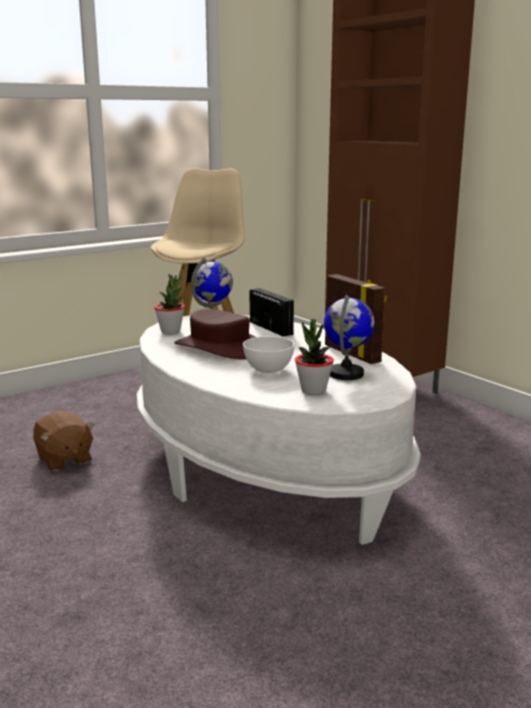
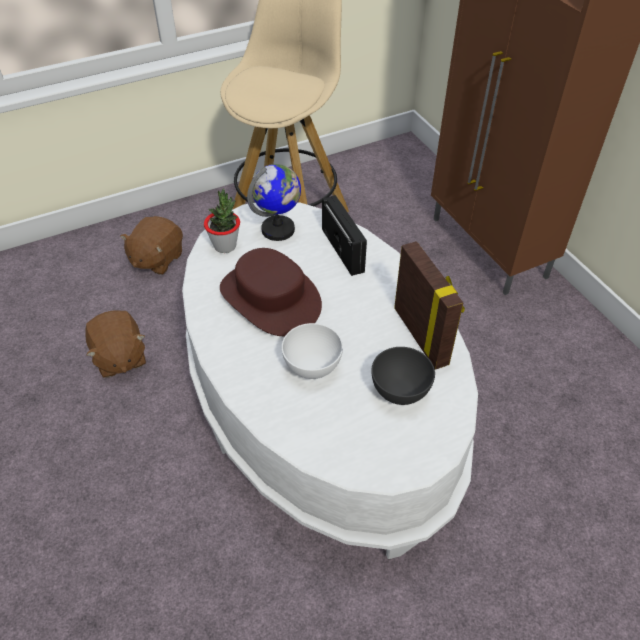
camera: 10 degrees right, 30 degrees up
potted plant [295,319,334,395] -> none
globe [324,295,374,380] -> grey bowl [371,347,435,405]
none -> brown plush toy [120,216,183,275]

